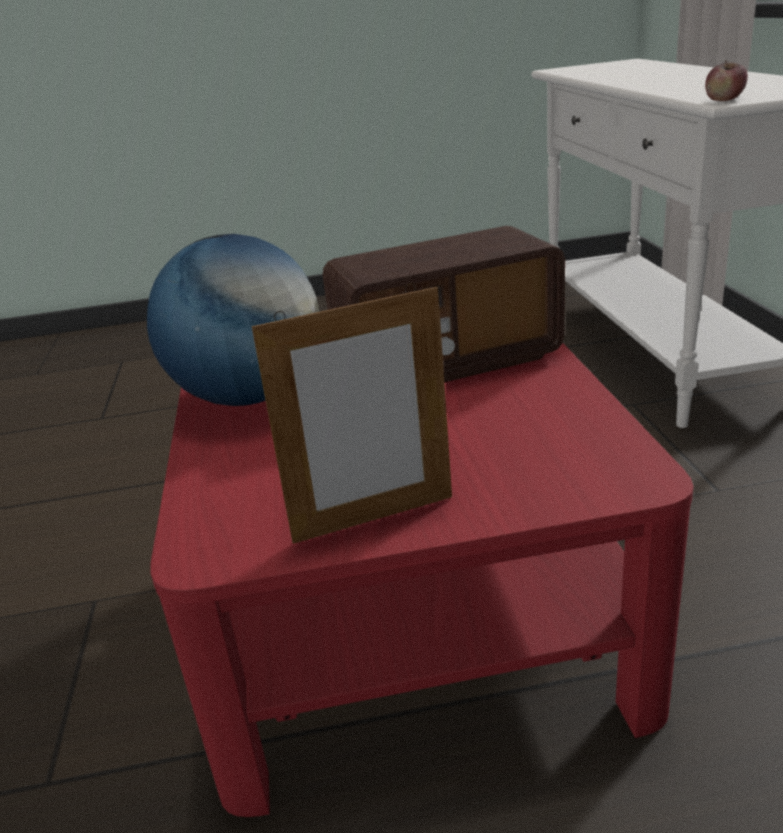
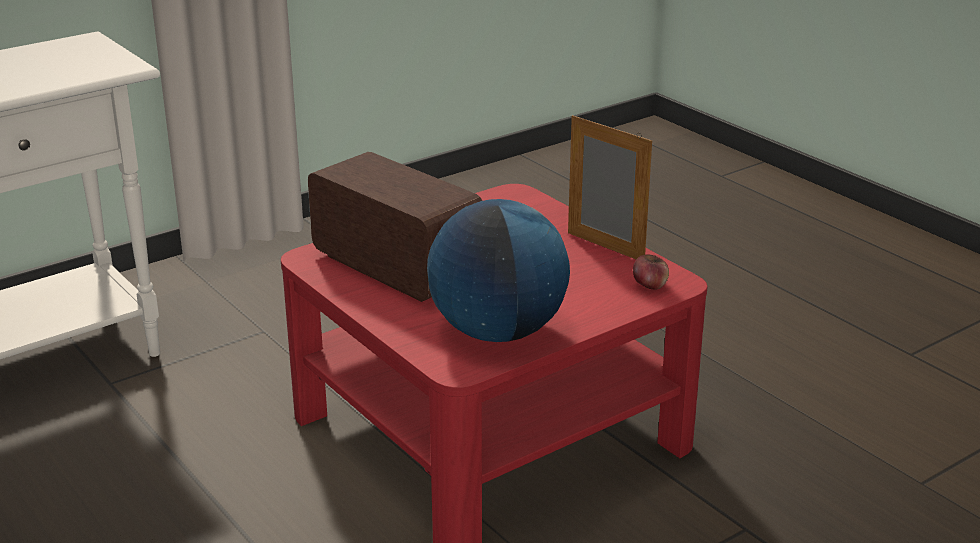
camera: 120 degrees left, 0 degrees up
apple [705,60,748,101] -> apple moved to [633,254,669,290]

